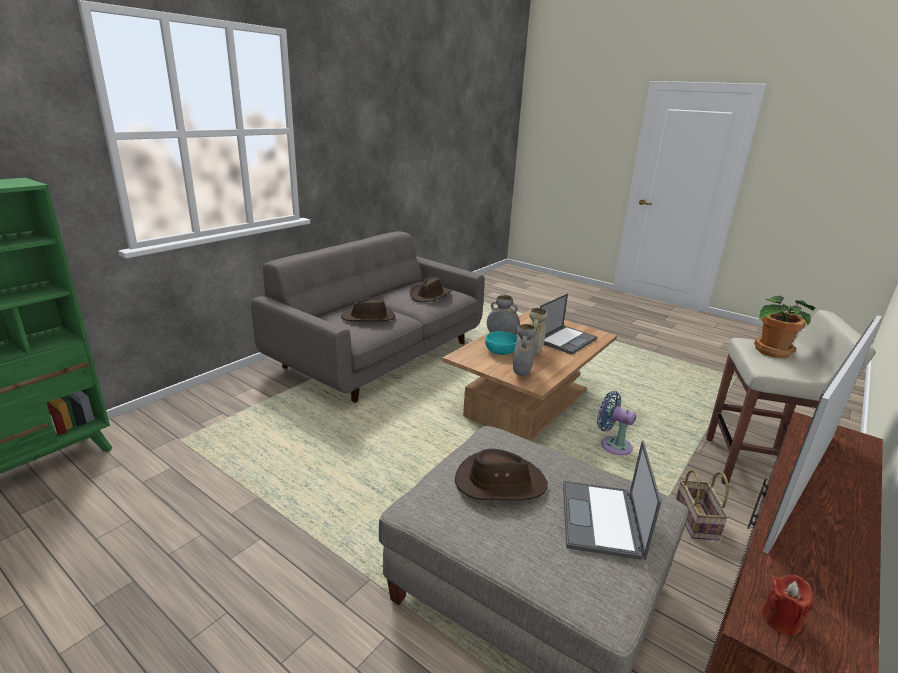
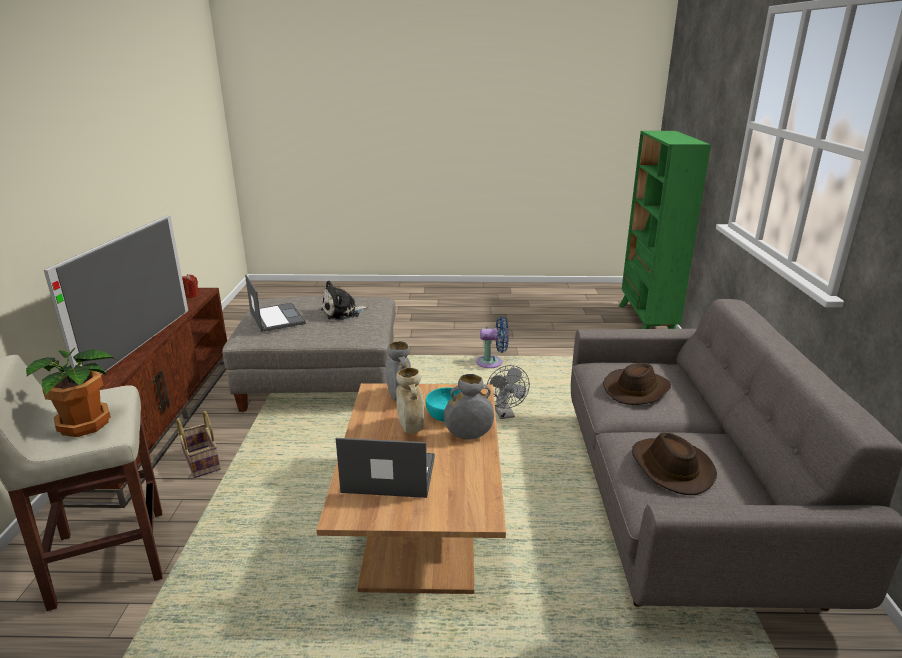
camera: 145 degrees right, 0 degrees up
brown hat [455,449,548,501] -> plush toy [321,281,368,320]
laptop [540,293,597,355] -> laptop turned 90 degrees clockwise [335,438,435,498]
blue fan [597,391,636,455] -> blue fan moved to [476,317,509,368]
none -> grey fan [487,365,530,419]

